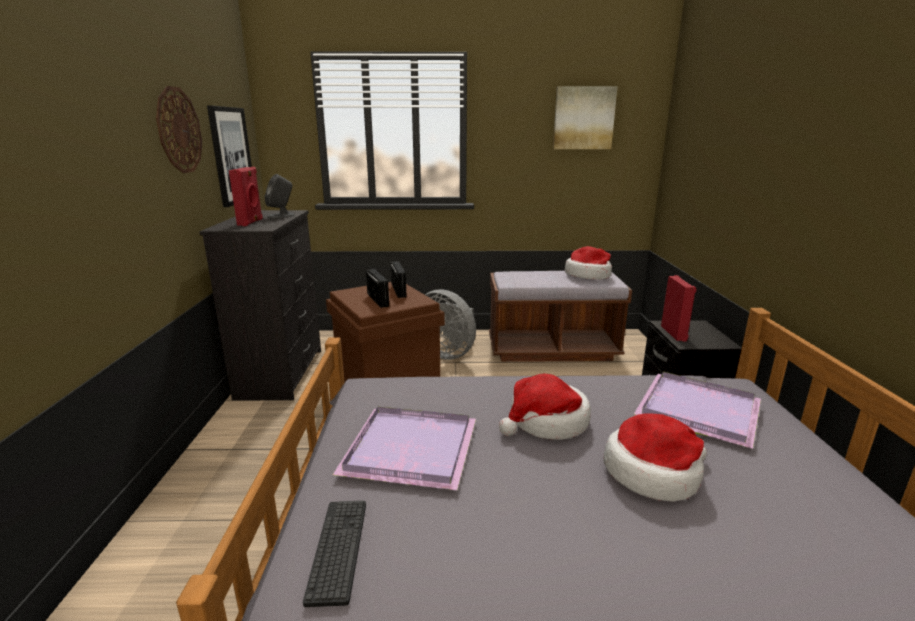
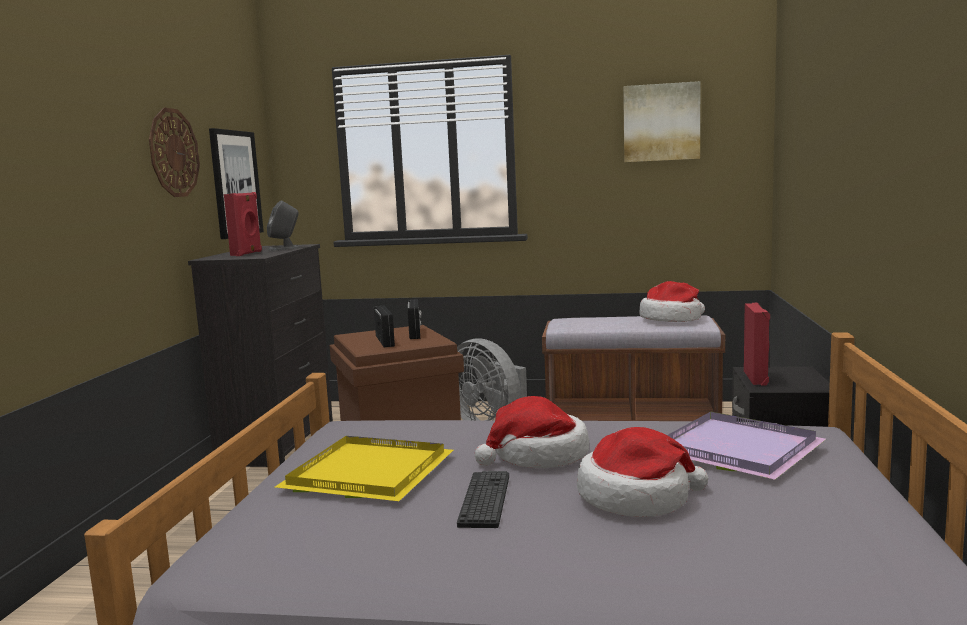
camera: 10 degrees right, 10 degrees down
keyboard [303,501,366,607] -> keyboard moved to [457,471,509,528]
purple tray [333,407,476,490] -> yellow tray [275,436,453,501]

